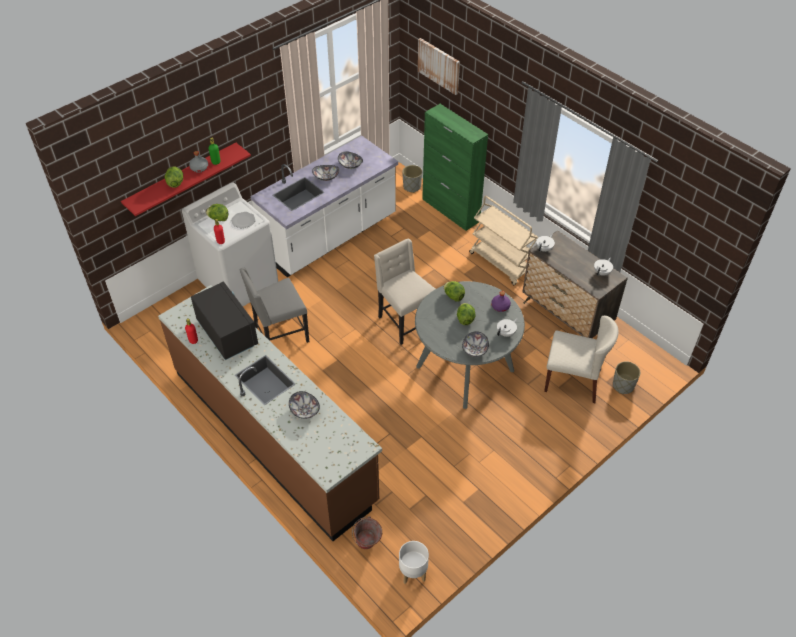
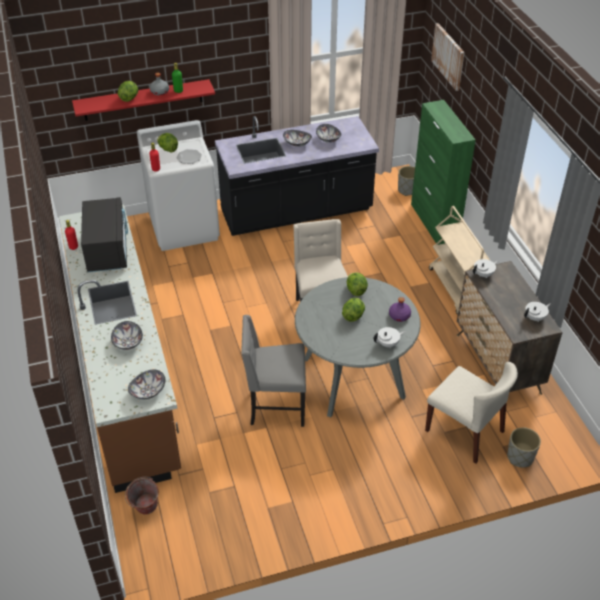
camera: 25 degrees right, 5 degrees down
grey chair [239,268,309,343] -> grey chair moved to [241,315,306,427]
white counter [251,136,398,277] -> black counter [215,116,379,236]
white planter [399,541,429,584] -> none
bowl [462,331,489,357] -> bowl moved to [128,369,165,399]

